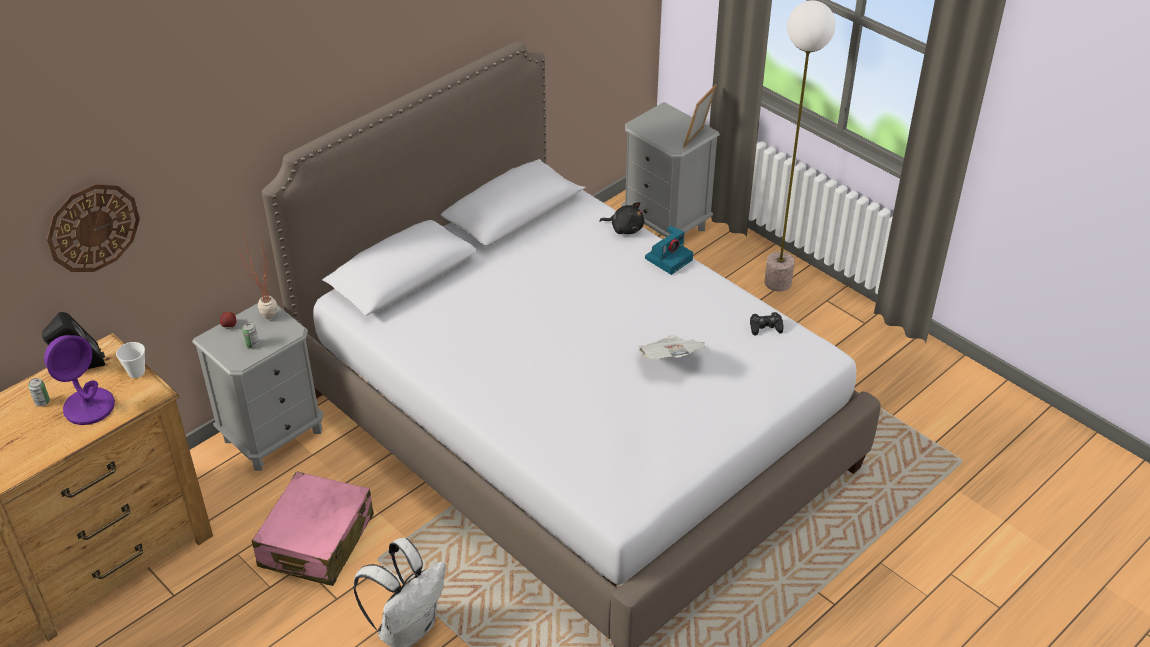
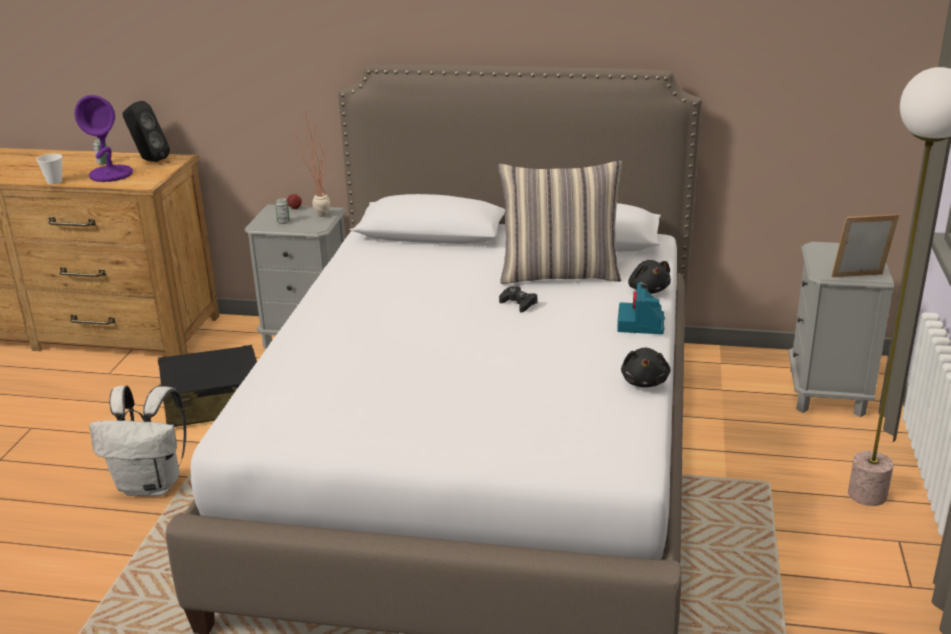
camera: 55 degrees right, 15 degrees down
wall clock [47,184,140,272] -> none
cup [116,342,145,378] -> cup moved to [36,154,62,184]
pink suitcase [252,472,374,586] -> black suitcase [158,345,257,427]
newspaper [639,335,705,359] -> none
camera [645,225,693,275] -> camera turned 90 degrees clockwise [617,283,665,334]
black game controller [750,312,784,336] -> black game controller moved to [499,286,538,313]
none -> pillow [498,161,622,284]
none -> black plush toy [621,348,671,388]

